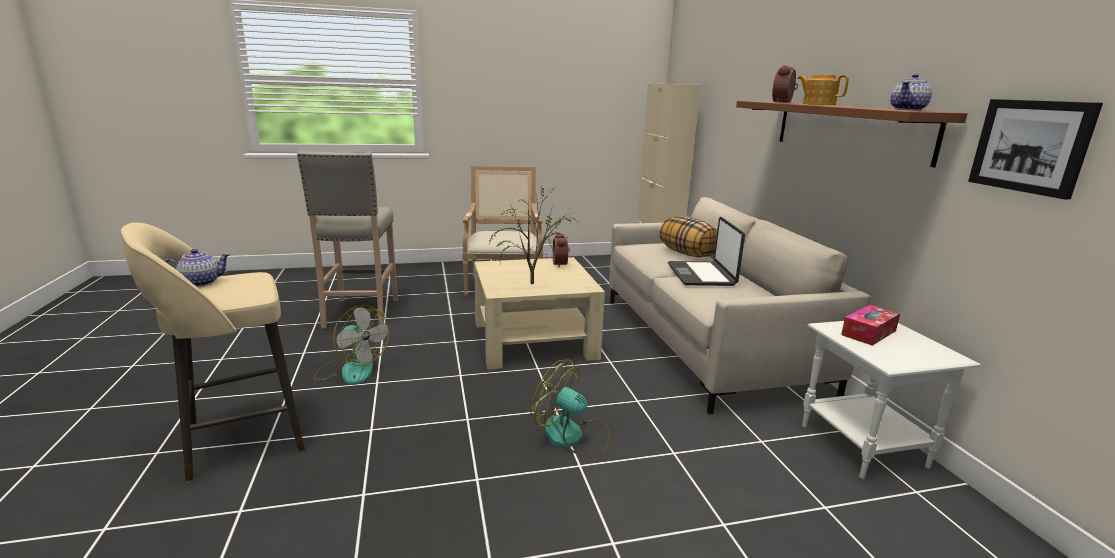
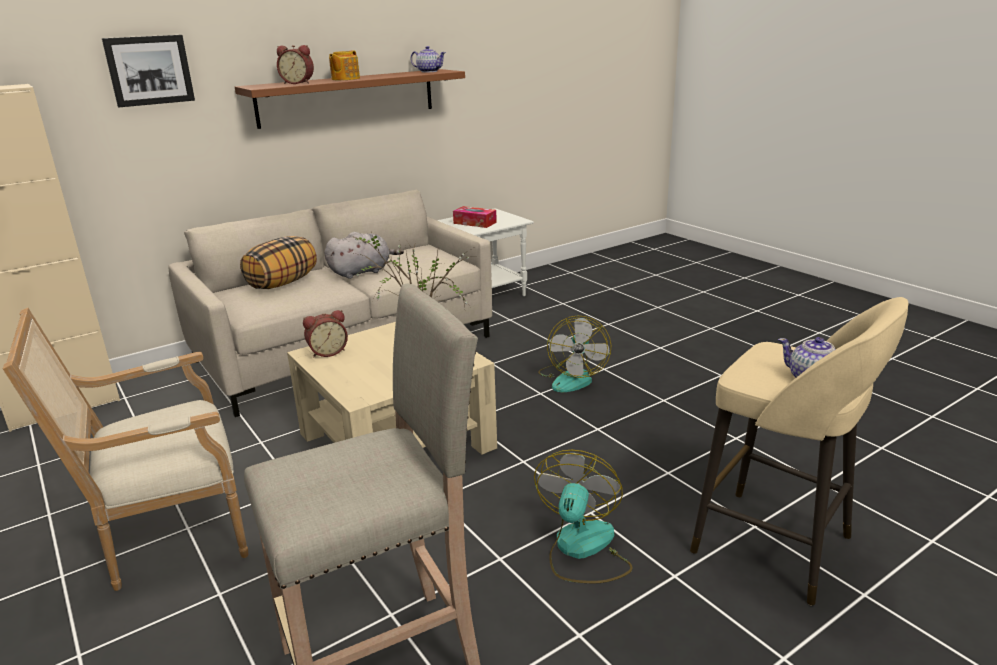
camera: 110 degrees left, 5 degrees up
laptop [668,217,745,286] -> grey plush toy [324,232,404,279]
picture [968,99,1103,199] -> picture moved to [102,35,195,107]

